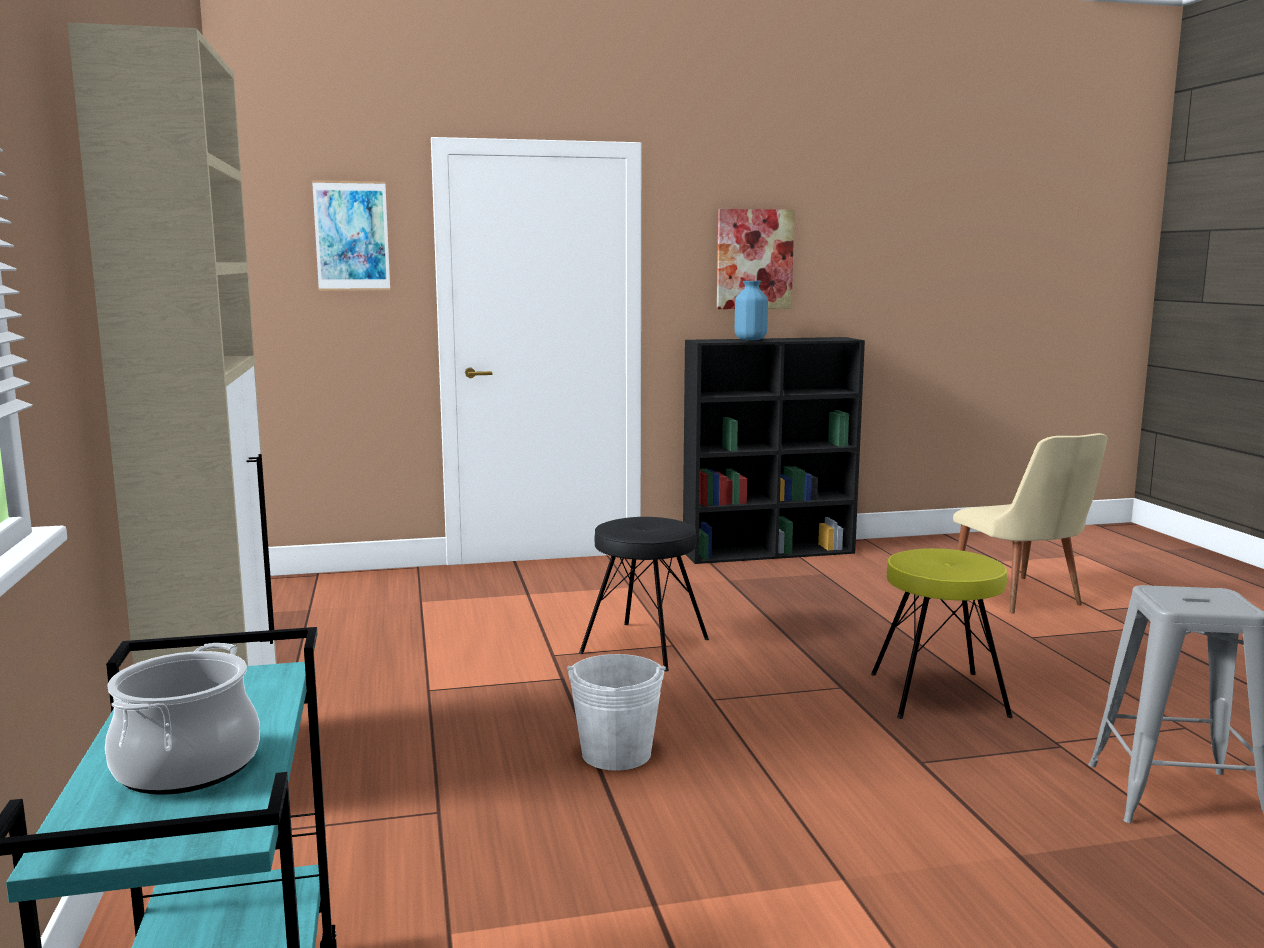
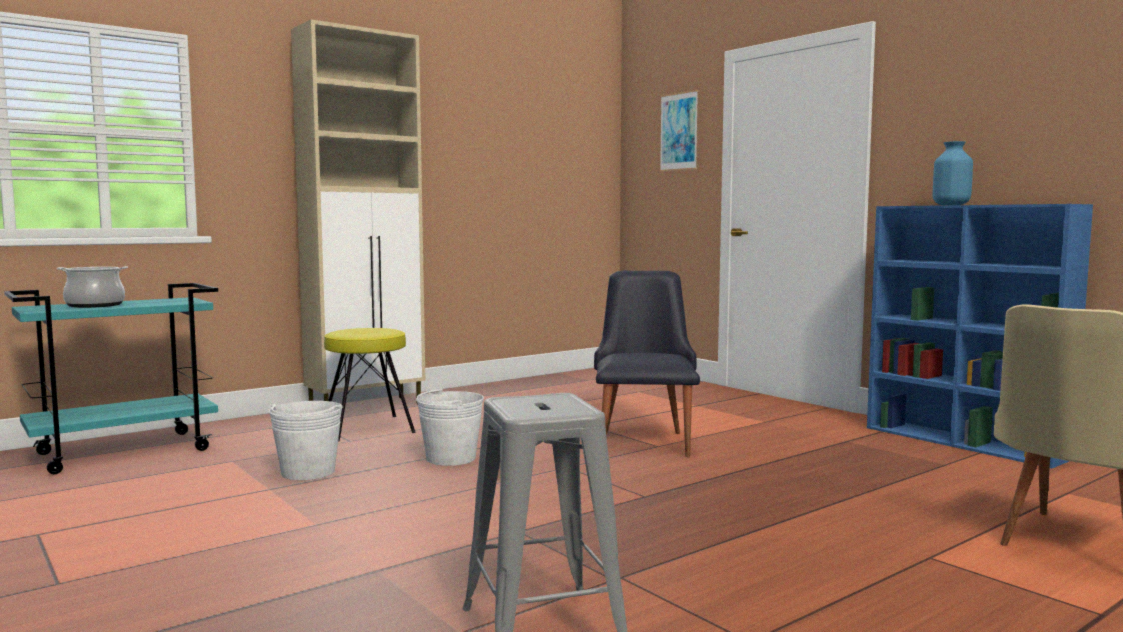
camera: 65 degrees right, 5 degrees down
black stool [579,517,709,672] -> black chair [594,271,700,457]
black bookcase [683,337,865,564] -> blue bookcase [867,204,1093,469]
picture [717,209,795,309] -> none
yellow stool [871,548,1013,719] -> yellow stool moved to [324,328,416,442]
none -> white bucket [269,401,343,480]

